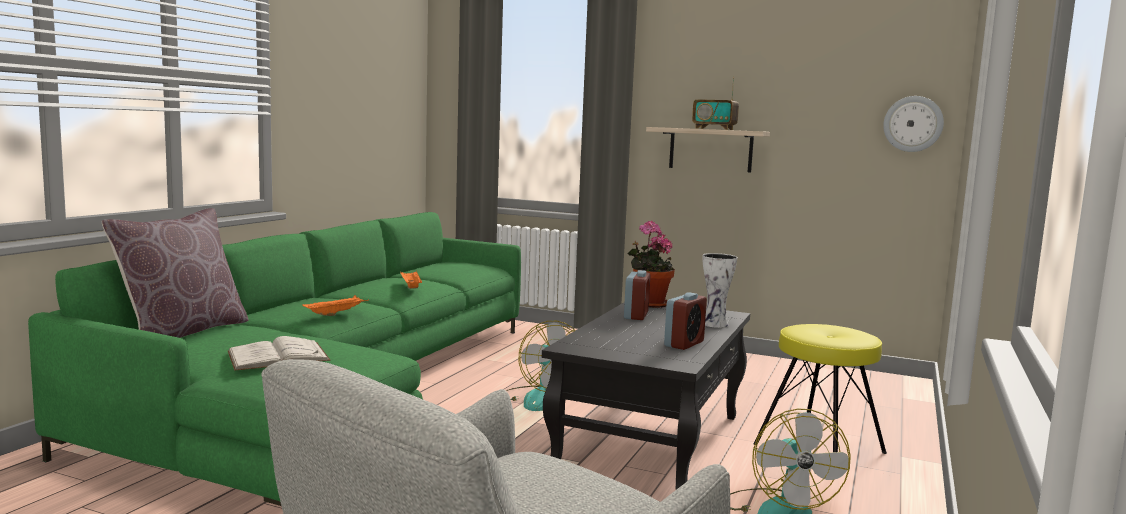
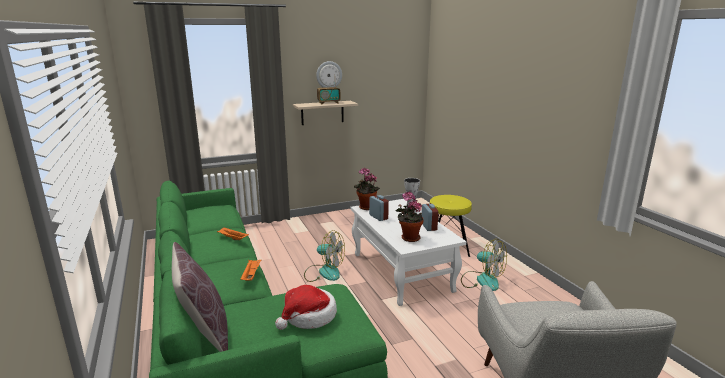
camera: 45 degrees left, 10 degrees up
white book [228,336,331,371] -> hat [275,285,337,330]
black coffee table [542,302,750,490] -> white coffee table [351,199,466,306]
wall clock [883,96,944,152] -> wall clock moved to [316,61,342,88]
none -> potted plant [395,192,424,242]

